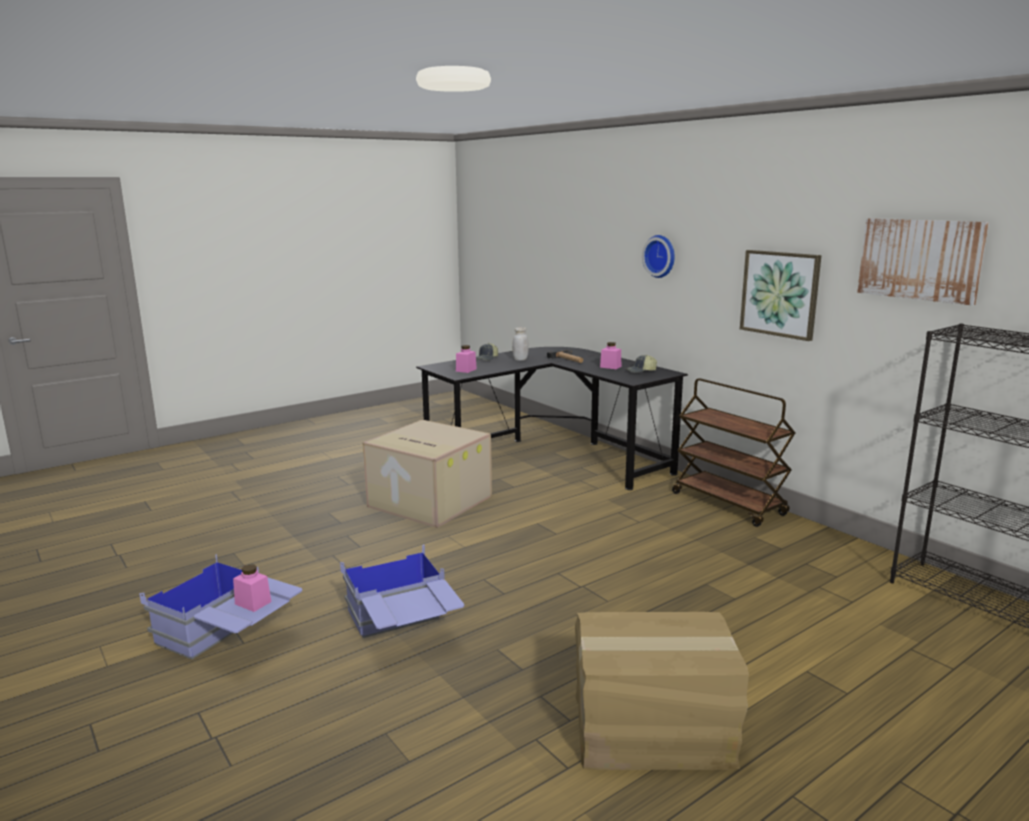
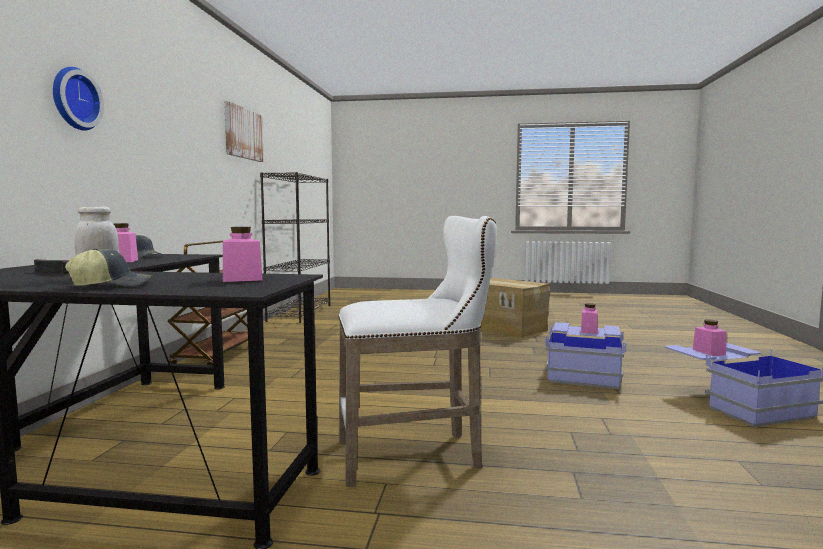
camera: 135 degrees left, 10 degrees down
cardboard box [362,419,492,528] -> white stool [338,216,497,487]
picture [740,250,822,341] -> none
none -> pink jar [581,303,598,334]

